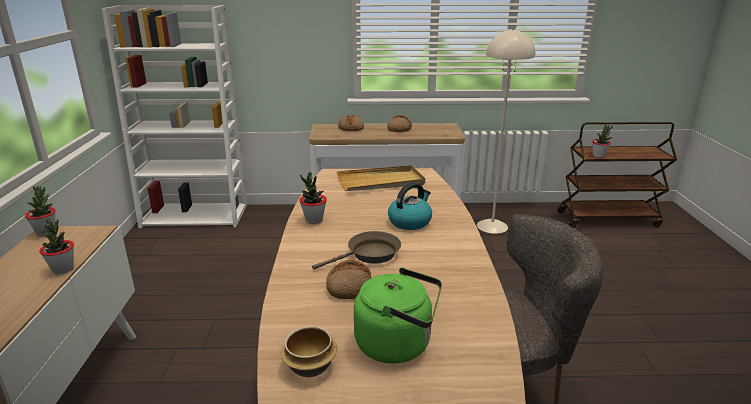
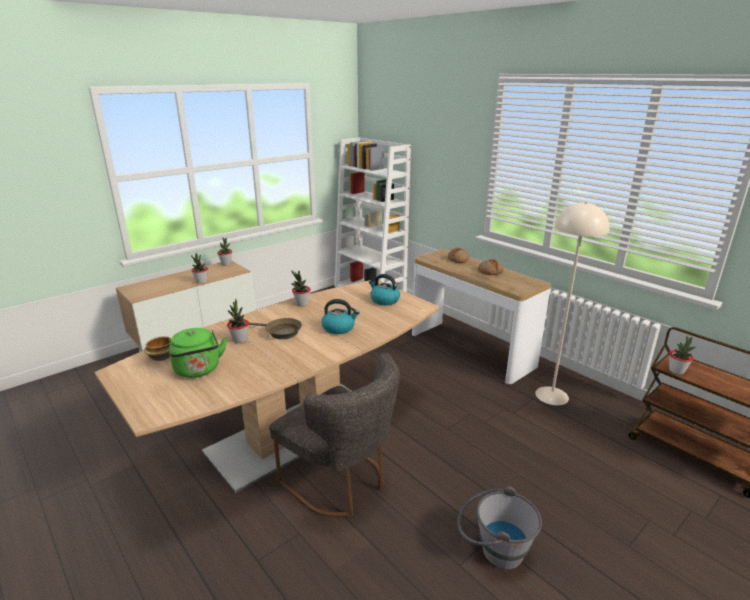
camera: 50 degrees right, 0 degrees up
bread [326,260,372,299] -> potted plant [227,299,249,343]
beige tray [337,165,425,191] -> kettle [369,274,400,306]
none -> grey bucket [457,486,542,569]

